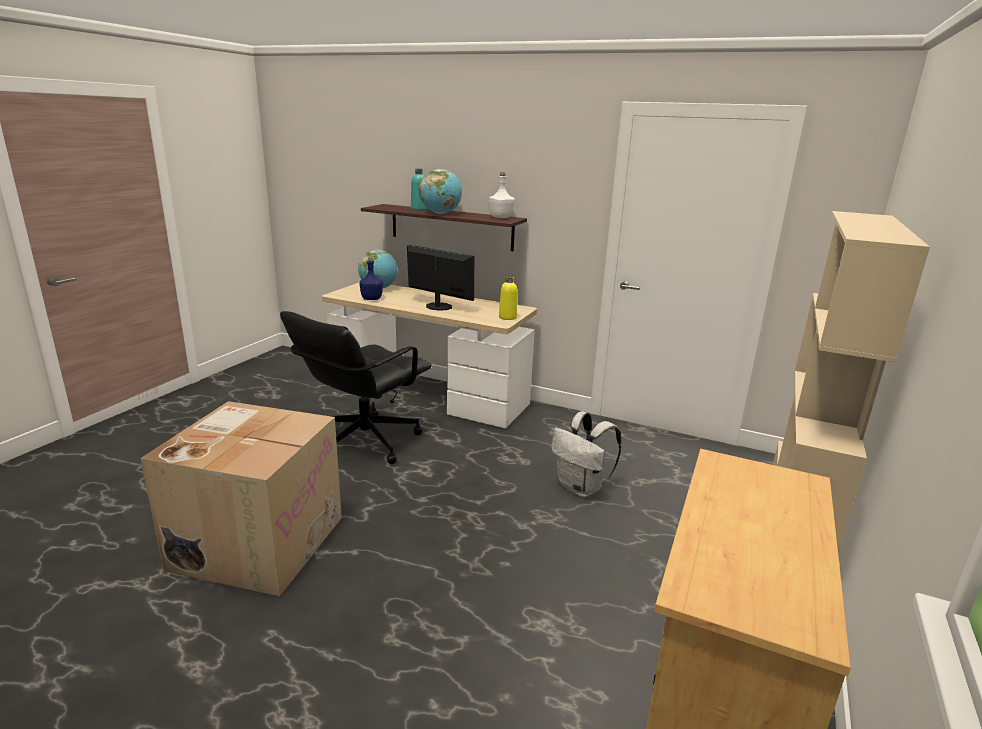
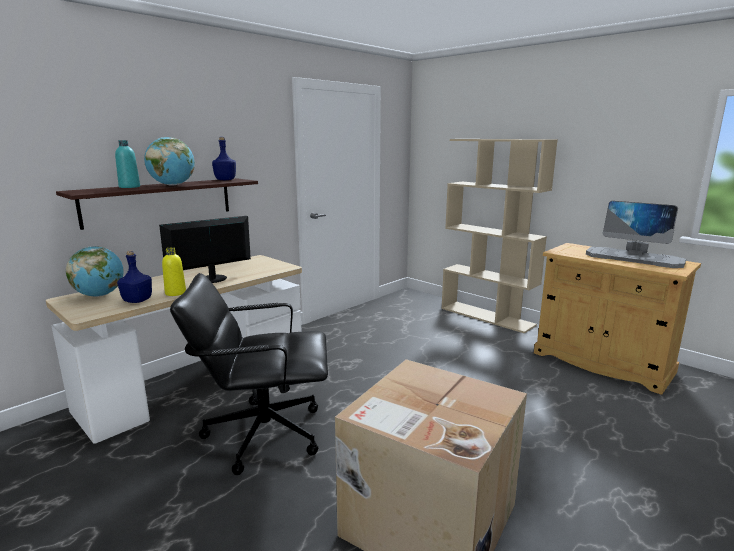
camera: 70 degrees left, 5 degrees down
black office chair [280,311,432,464] -> black office chair turned 120 degrees clockwise [170,273,328,475]
white bottle [489,172,515,218] -> blue bottle [212,137,236,180]
yellow bottle [499,276,517,320] -> yellow bottle moved to [162,247,186,296]
white backpack [551,411,621,498] -> none
none -> monitor [586,201,686,268]

